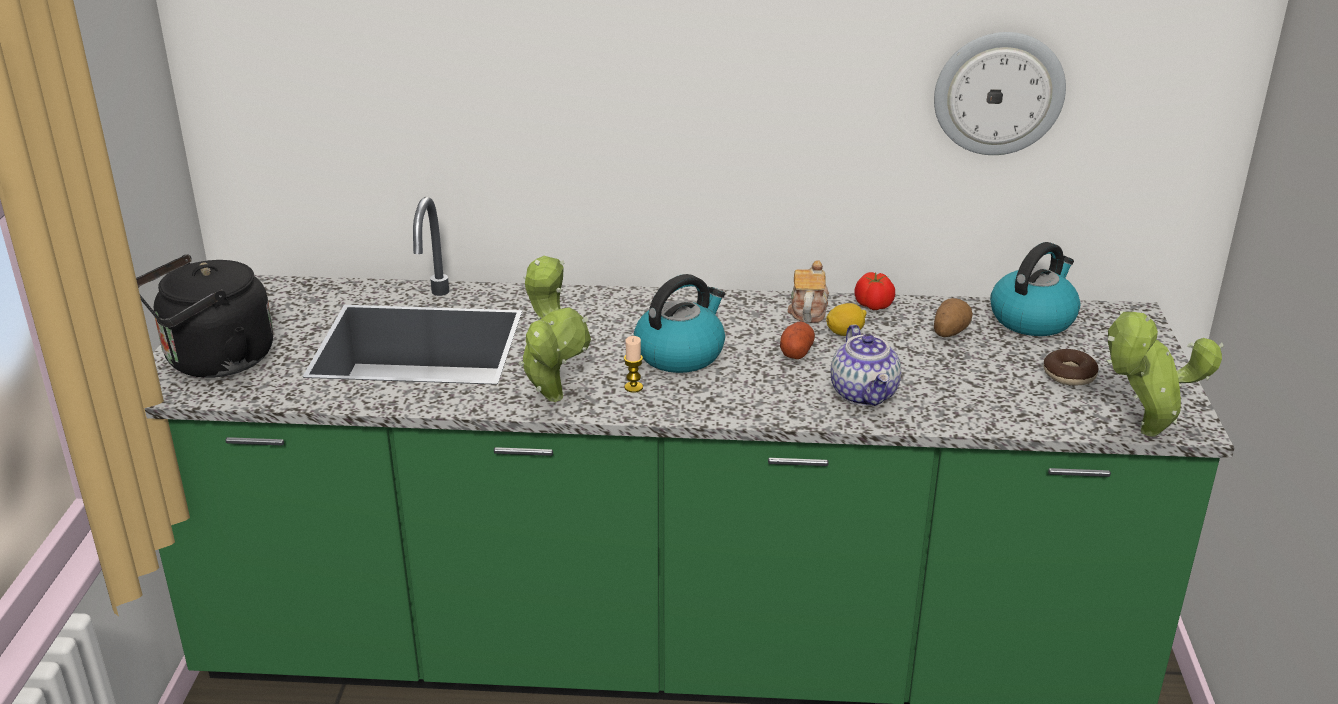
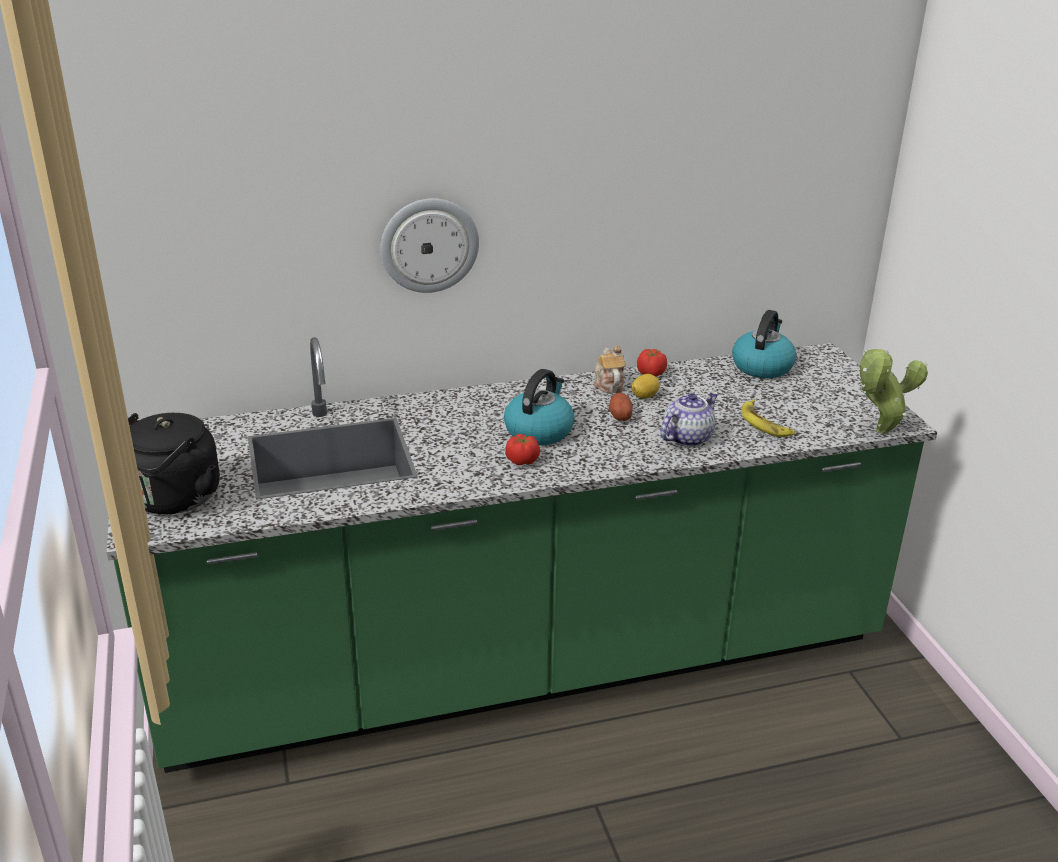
camera: 20 degrees left, 0 degrees up
potted plant [519,256,591,402] -> none
candle [624,336,643,393] -> tomato [505,434,540,465]
teapot [831,324,901,406] -> teapot turned 105 degrees counterclockwise [661,391,719,447]
wall clock [934,32,1066,155] -> wall clock moved to [380,198,479,293]
potato [934,298,973,337] -> none
donut [1044,349,1099,385] -> none
none -> banana [741,400,795,437]

